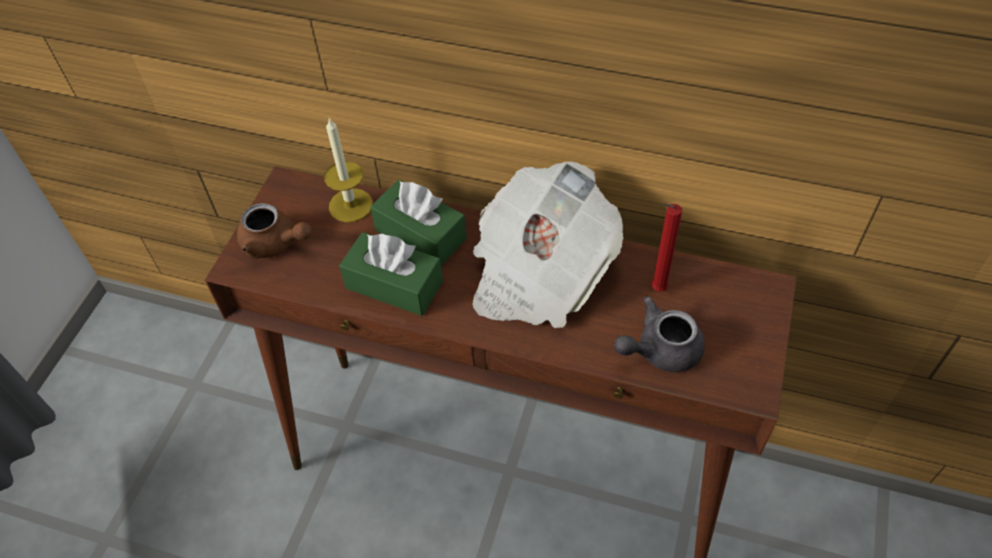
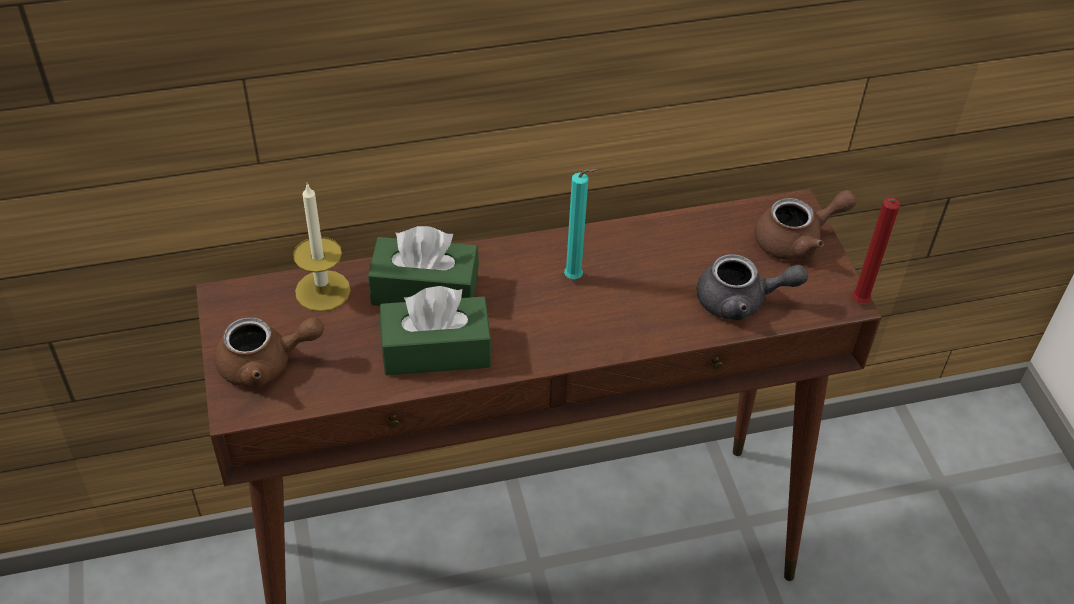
camera: 35 degrees left, 5 degrees down
newspaper [472,161,623,328] -> turquoise candle [564,169,598,279]
grey teapot [614,296,705,372] -> grey teapot turned 120 degrees counterclockwise [697,254,808,321]
red candle [651,203,682,292] -> red candle moved to [852,198,900,303]
none -> brown teapot [754,190,857,260]

